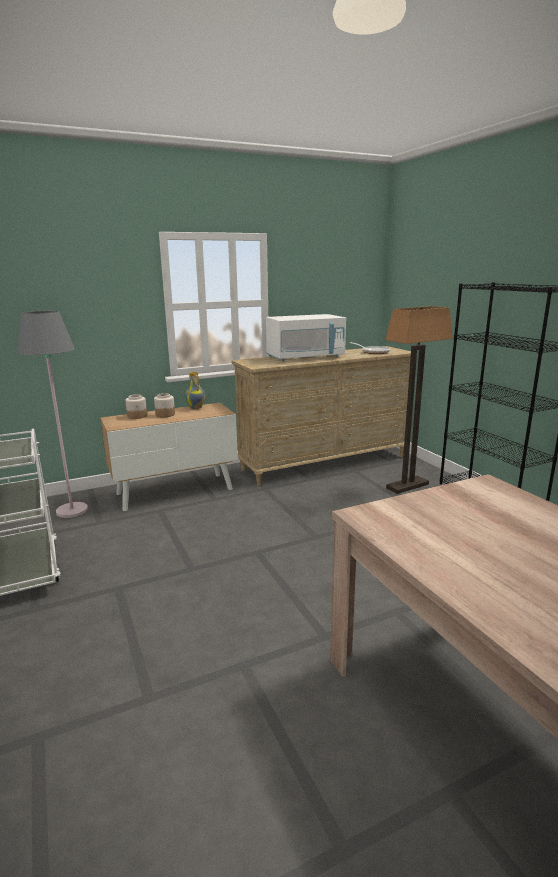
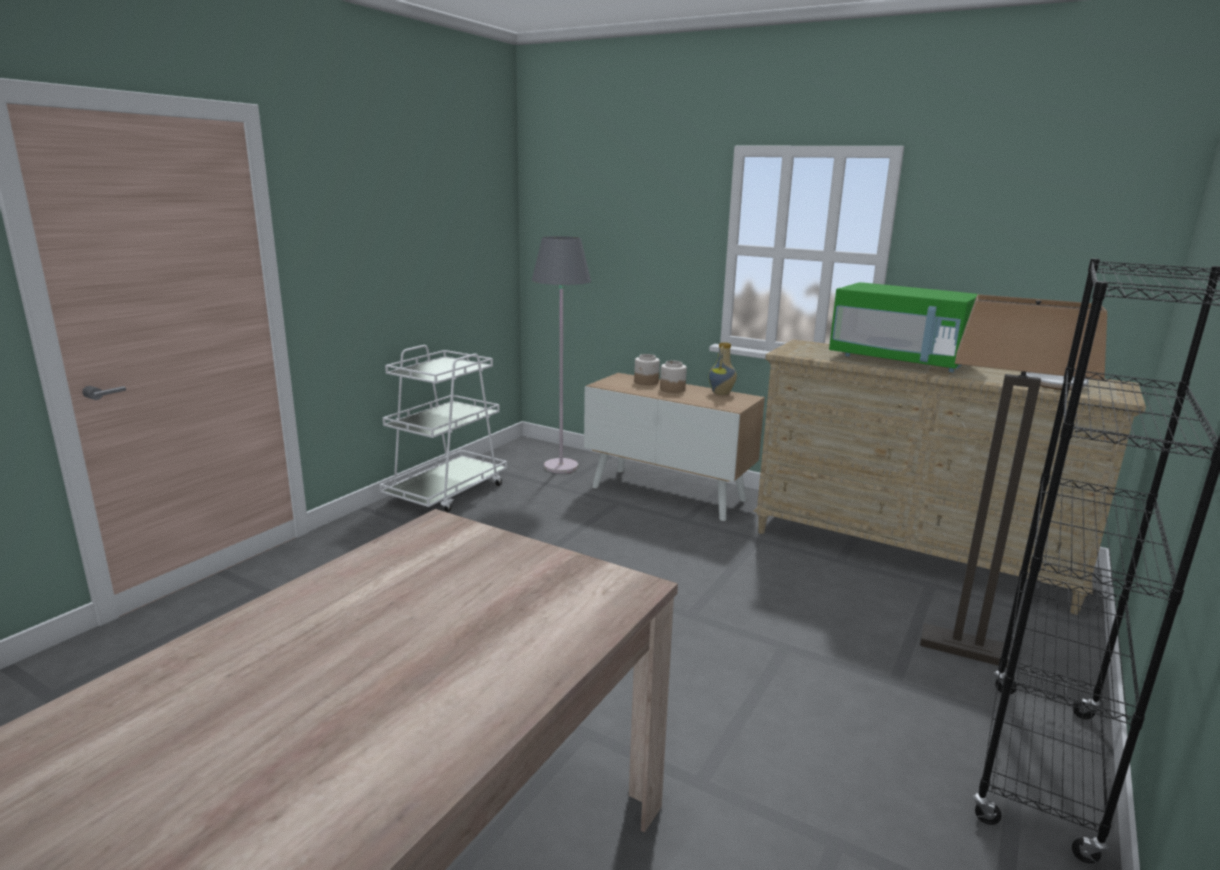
camera: 55 degrees right, 0 degrees up
white microwave [266,314,346,361] -> green microwave [829,282,977,372]

